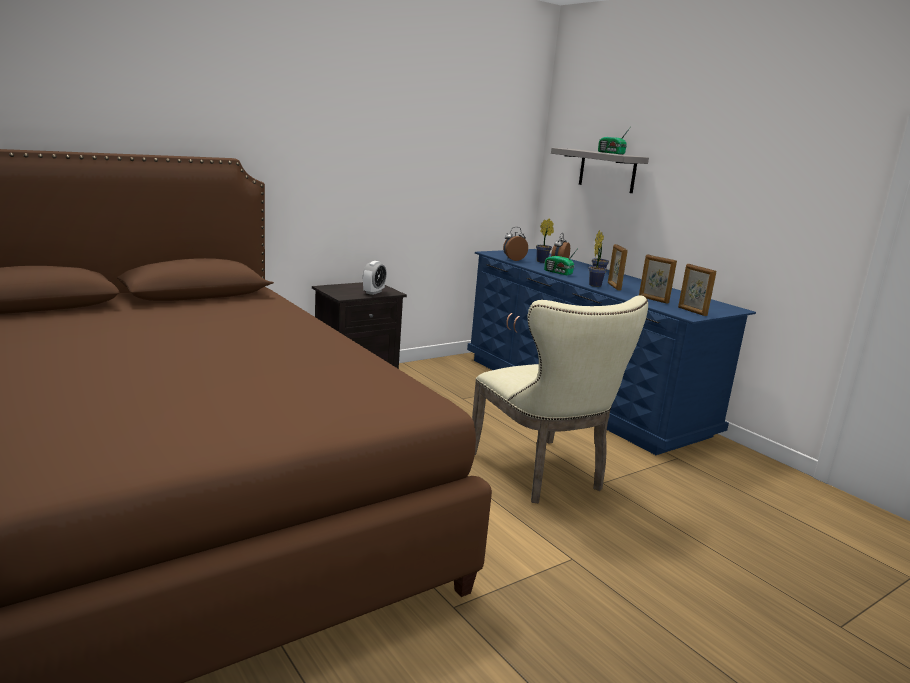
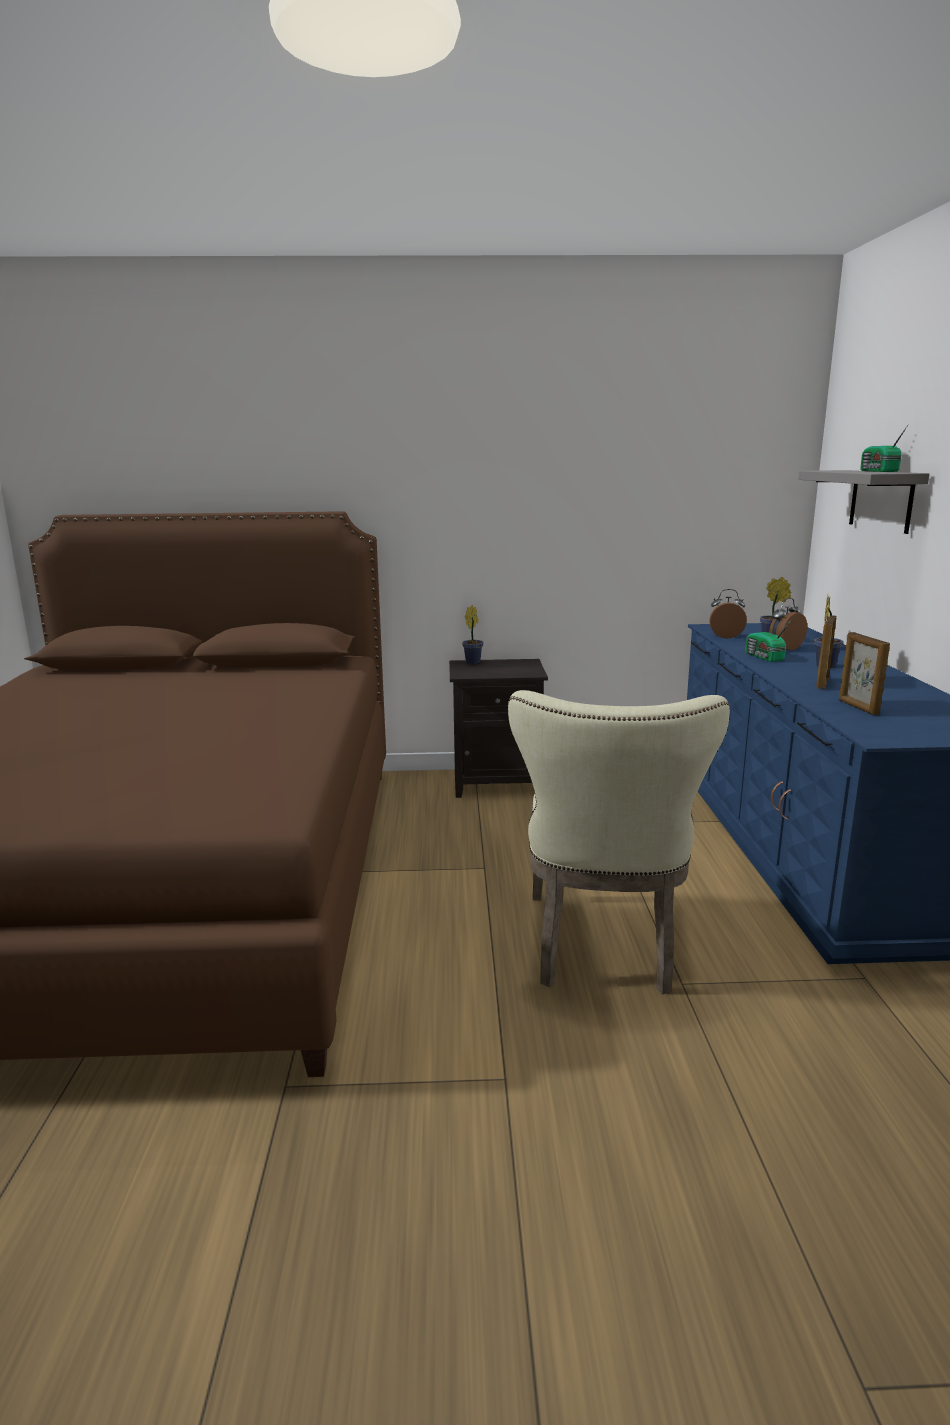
camera: 35 degrees right, 0 degrees up
alarm clock [363,261,387,295] -> none
potted plant [589,236,607,287] -> potted plant moved to [462,605,484,664]
picture frame [678,264,716,316] -> none

